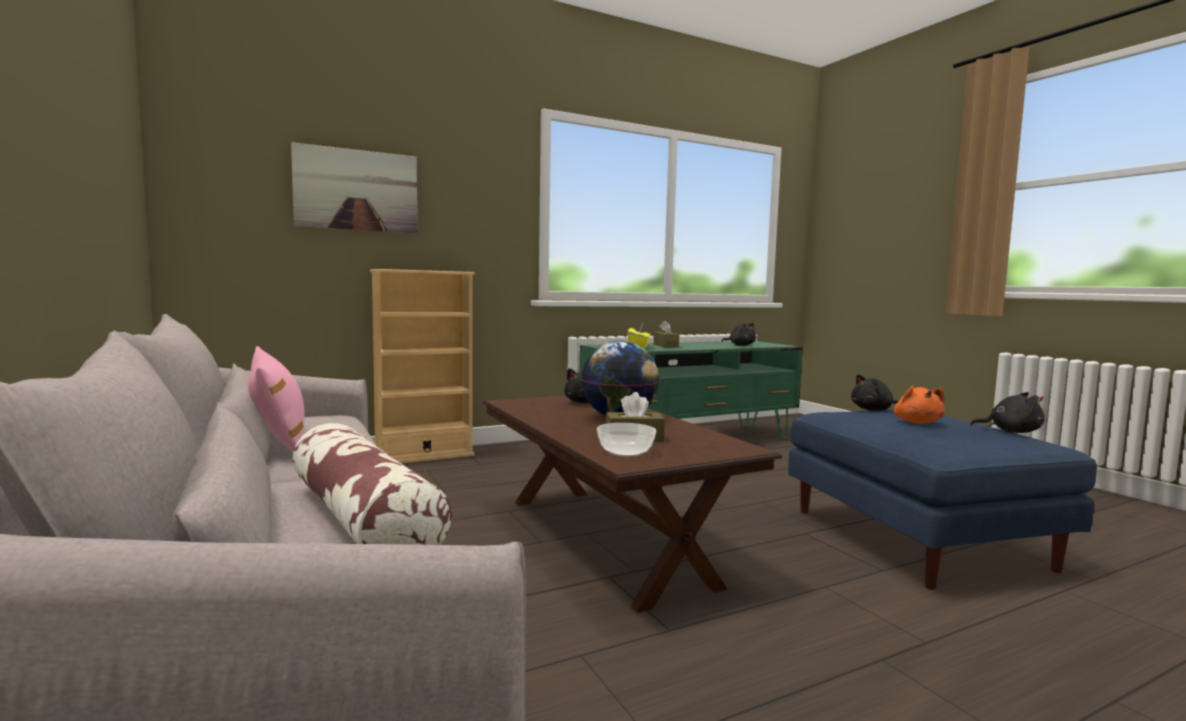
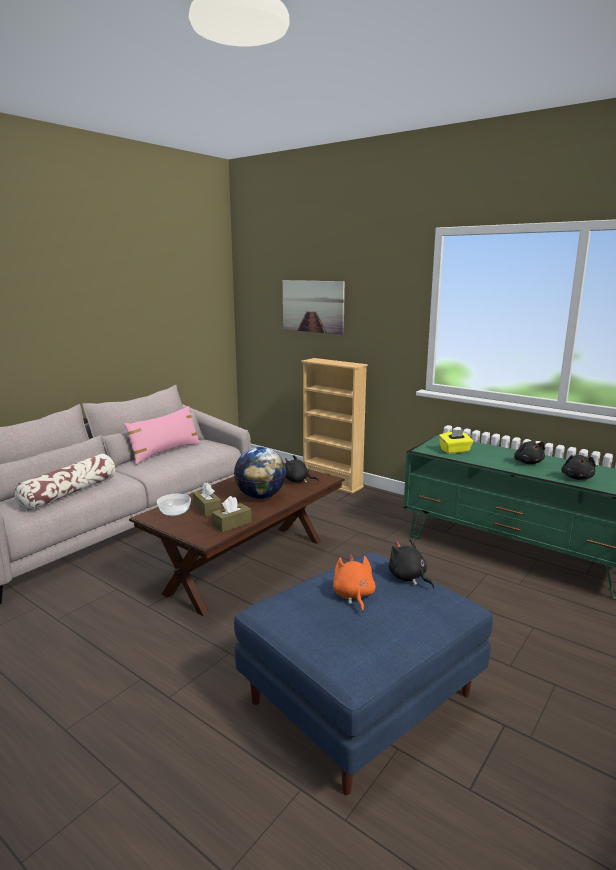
camera: 65 degrees right, 10 degrees up
brown tissue box [653,320,679,347] -> brown tissue box moved to [212,496,252,533]
orange plush toy [894,386,945,424] -> orange plush toy turned 105 degrees clockwise [333,554,376,612]
black plush toy [970,392,1045,433] -> black plush toy moved to [514,441,545,464]

